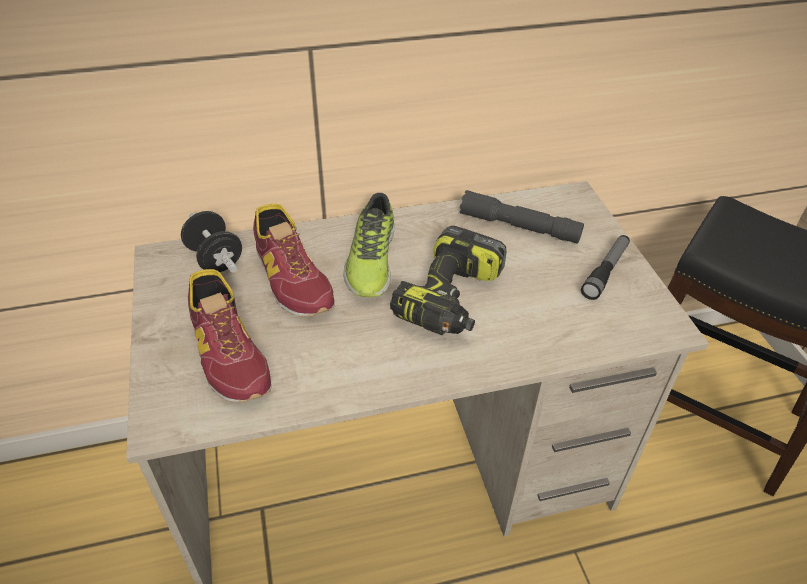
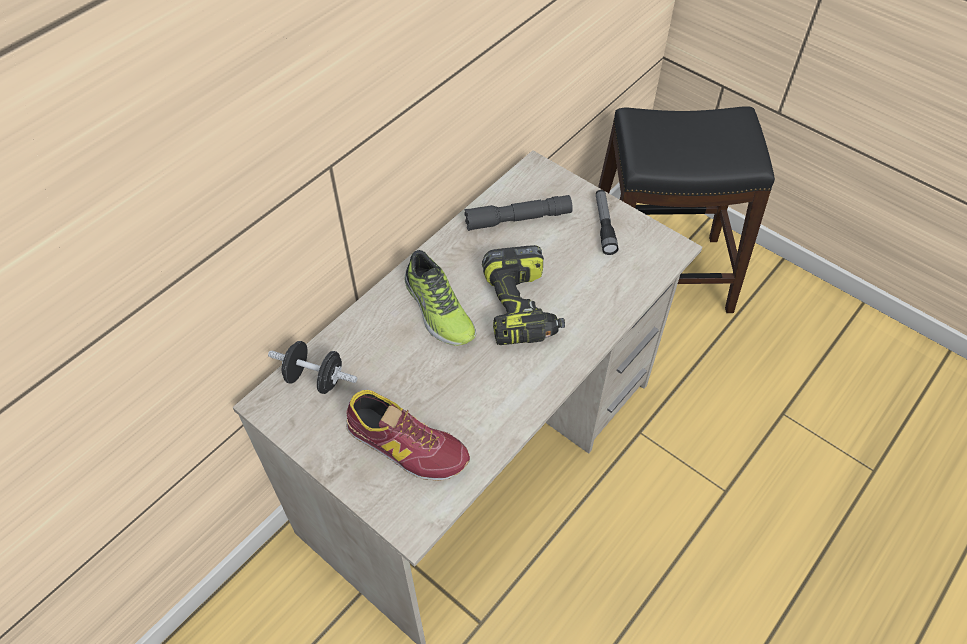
camera: 35 degrees left, 10 degrees up
shoe [253,204,335,317] -> none

